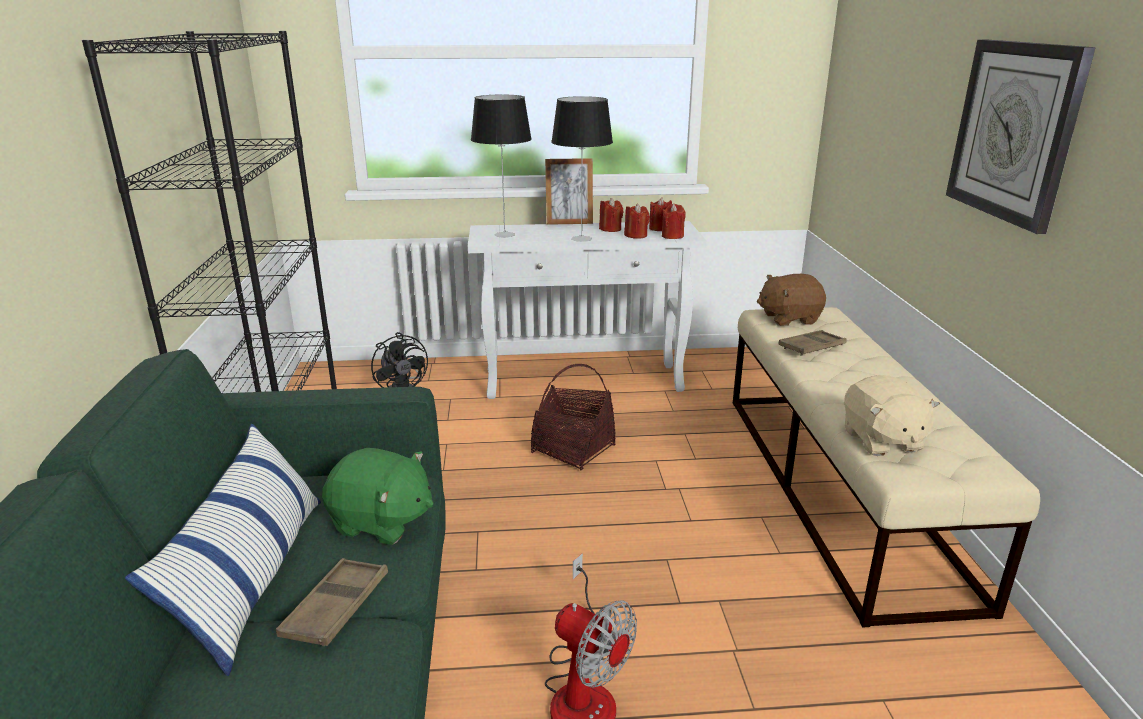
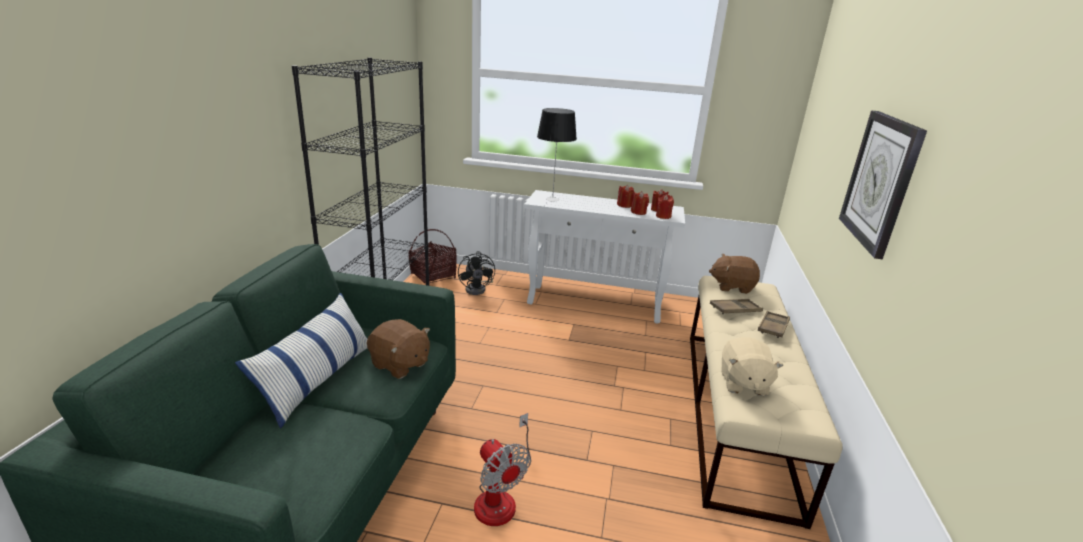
camera: 15 degrees right, 0 degrees up
brown tray [276,558,388,646] -> brown tray moved to [758,311,790,338]
green plush toy [322,448,433,545] -> brown plush toy [367,319,430,379]
basket [531,364,616,470] -> basket moved to [408,229,457,284]
picture frame [545,158,593,225] -> none
table lamp [551,96,613,242] -> none

